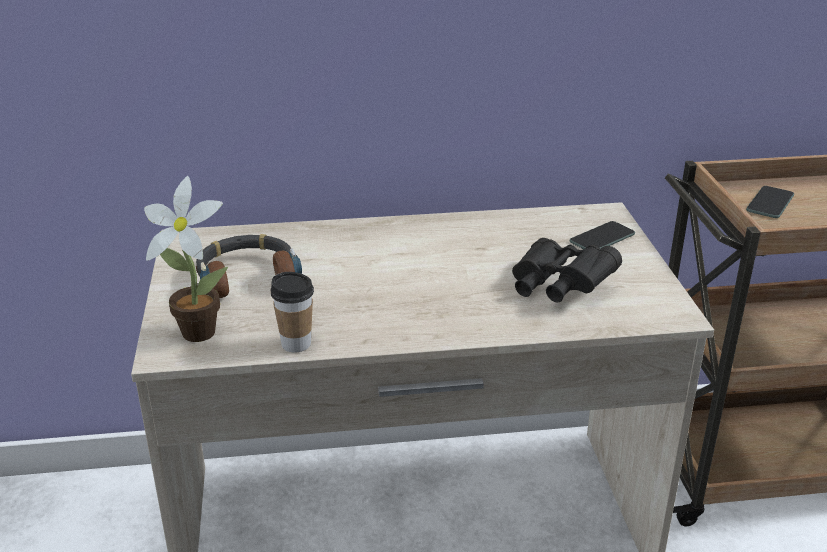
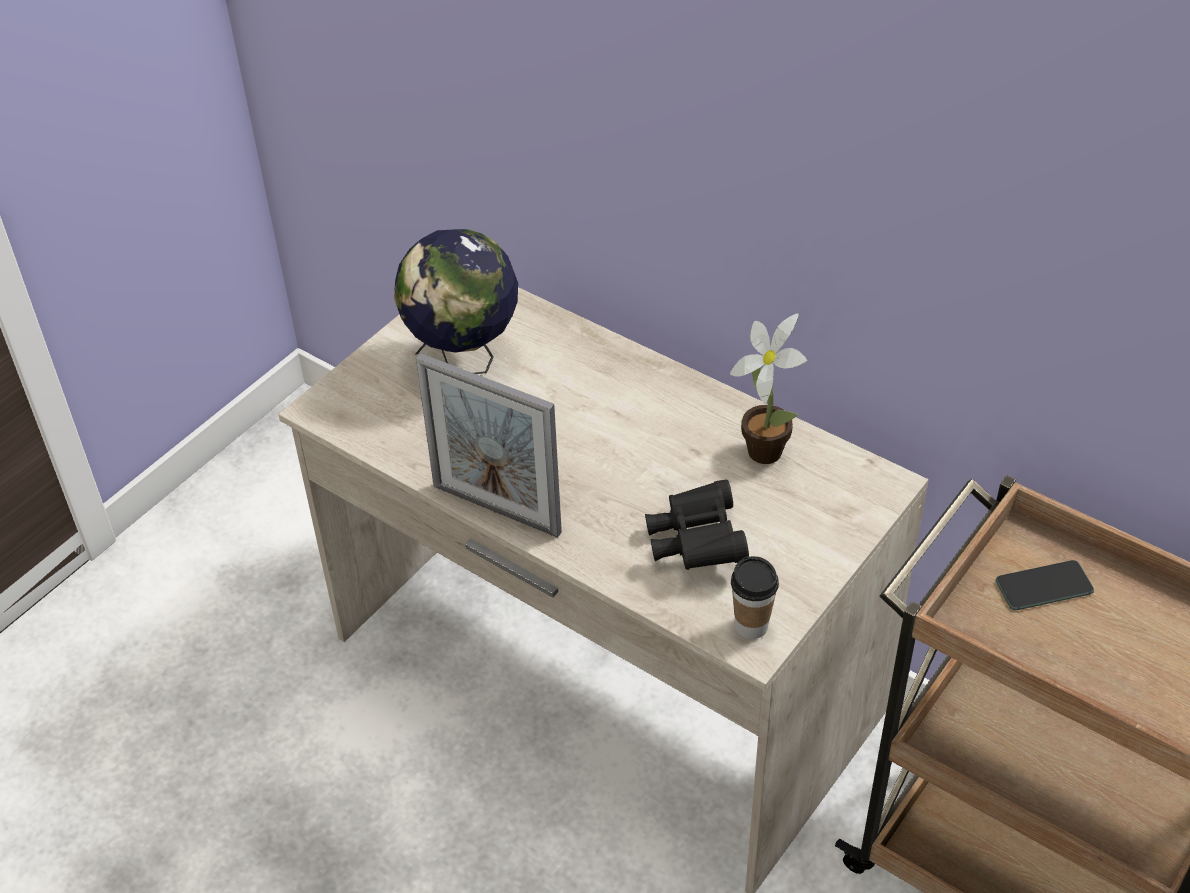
camera: 45 degrees right, 15 degrees up
potted plant [144,176,228,342] -> potted plant moved to [730,314,807,464]
headphones [196,234,302,298] -> globe [394,229,518,374]
cup [271,272,314,353] -> cup moved to [731,556,779,639]
phone [570,221,635,249] -> none
none -> picture frame [416,353,562,538]

